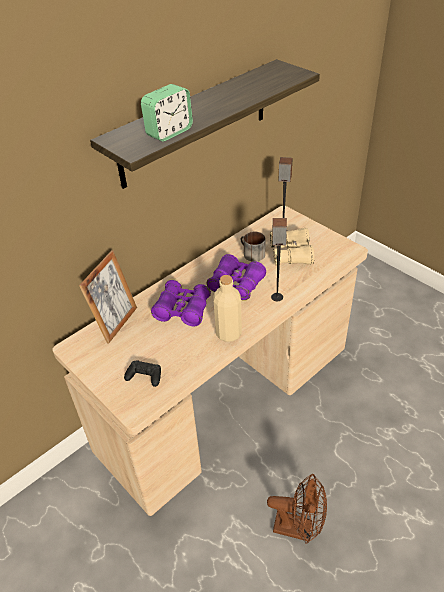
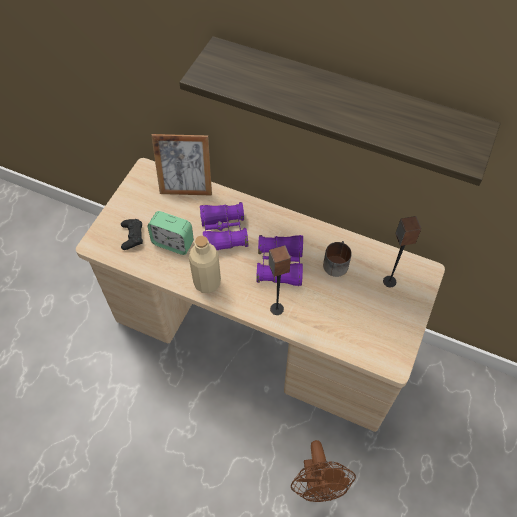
camera: 65 degrees right, 15 degrees up
alarm clock [141,84,193,141] -> alarm clock moved to [148,211,194,255]
brown fan [267,474,327,544] -> brown fan moved to [291,440,356,502]
beige binoculars [270,228,314,265] -> none

